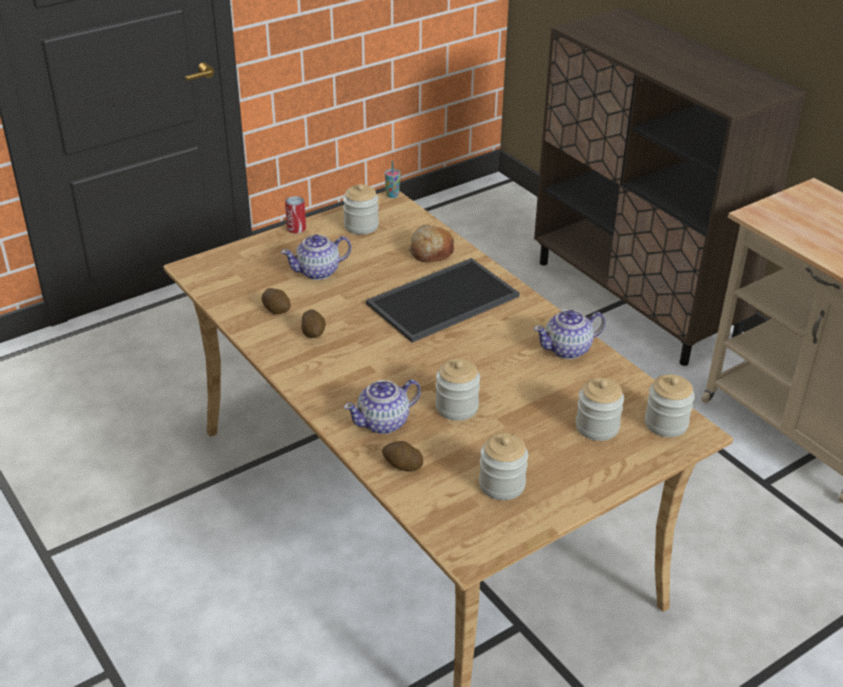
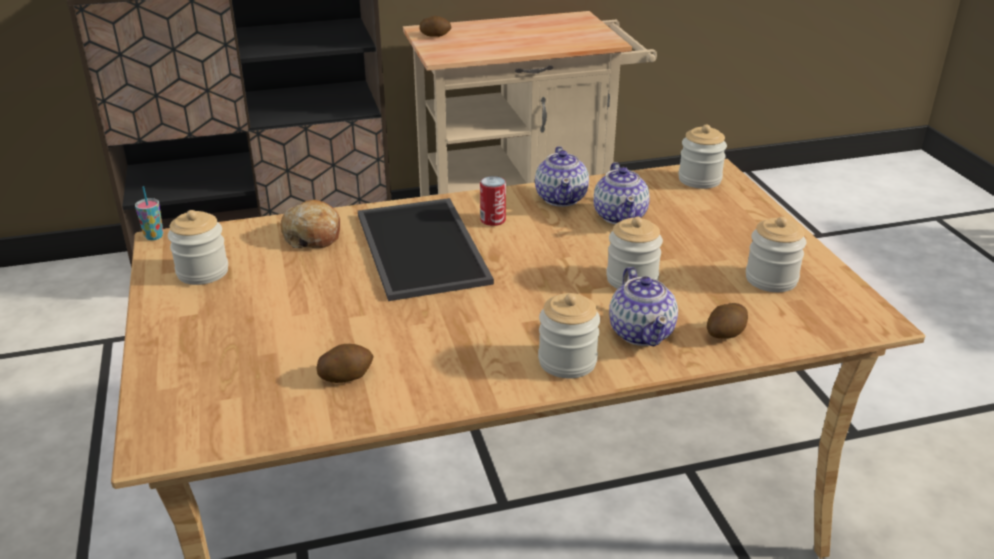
camera: 70 degrees left, 5 degrees down
teapot [281,234,351,280] -> teapot moved to [594,162,650,224]
can [285,196,306,233] -> can moved to [480,176,506,226]
potato [301,310,326,338] -> potato moved to [419,16,451,37]
jar [576,378,624,441] -> jar moved to [538,293,600,379]

